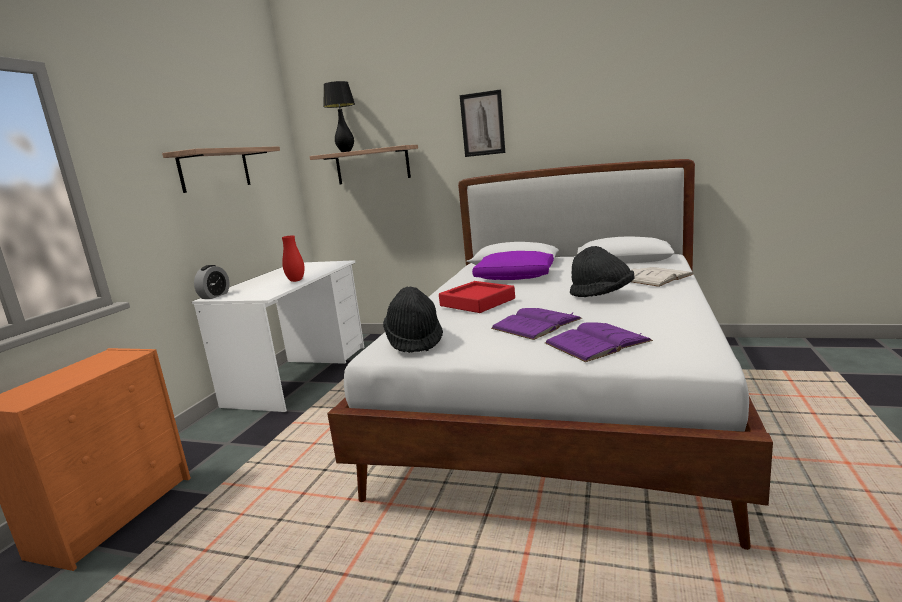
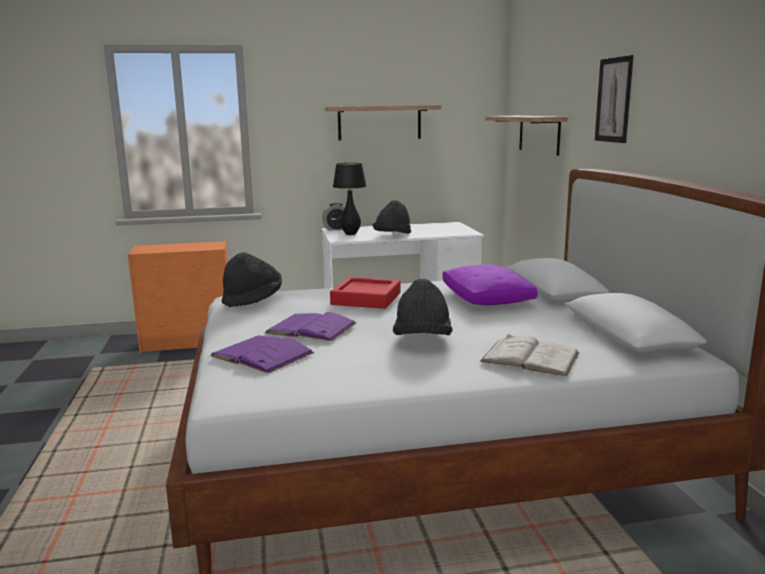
camera: 60 degrees right, 0 degrees up
red vase [282,235,305,282] -> black hat [373,200,411,234]
black table lamp [323,81,355,152] -> black table lamp moved to [333,163,366,235]

